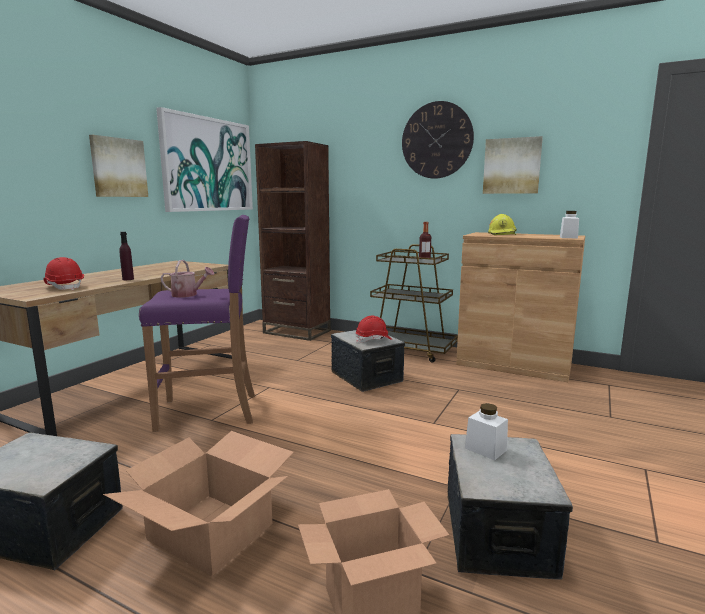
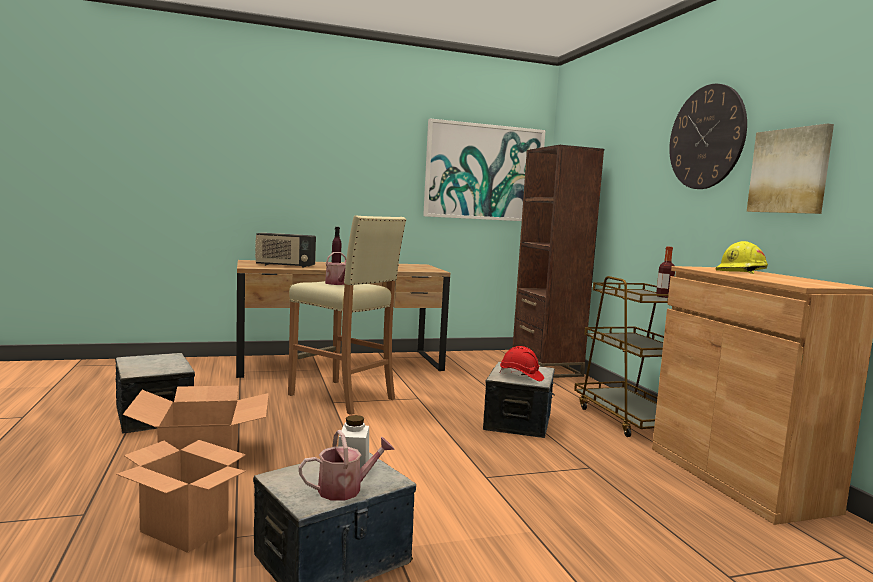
camera: 45 degrees right, 5 degrees down
red hard hat [43,257,84,290] -> radio [255,233,316,268]
picture [89,135,148,197] -> none
purple stool [139,215,255,432] -> beige stool [288,215,406,415]
white jar [560,211,579,238] -> none
none -> watering can [299,430,395,501]

